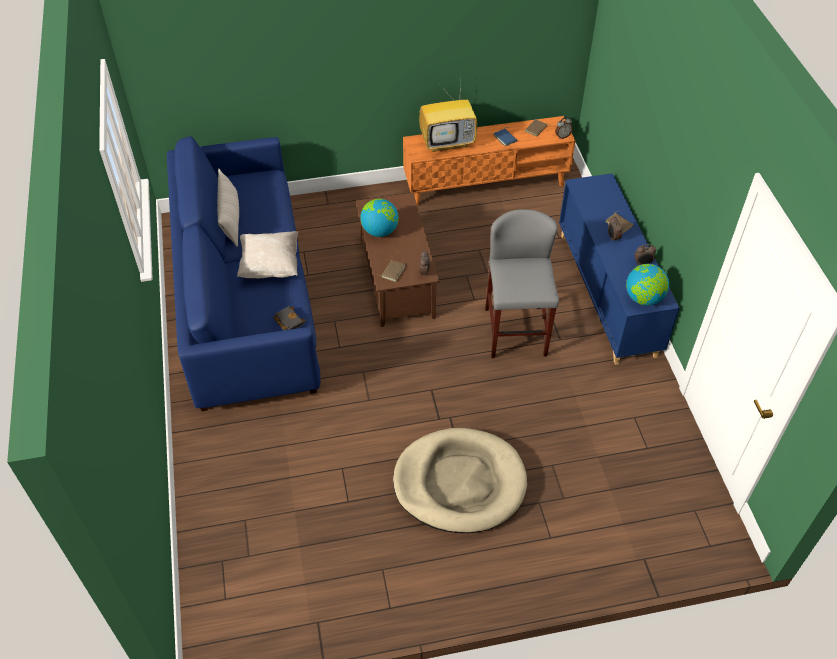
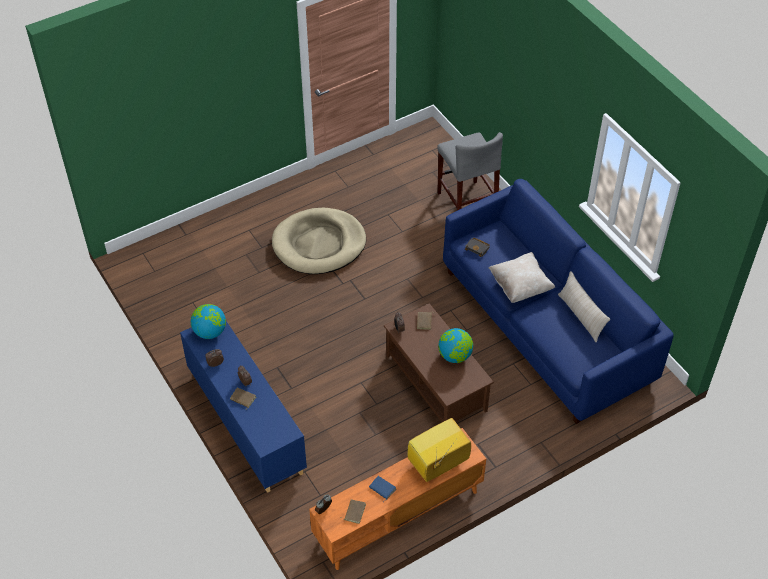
camera: 160 degrees right, 0 degrees up
grey stool [485,209,559,358] -> grey stool moved to [437,132,503,211]

